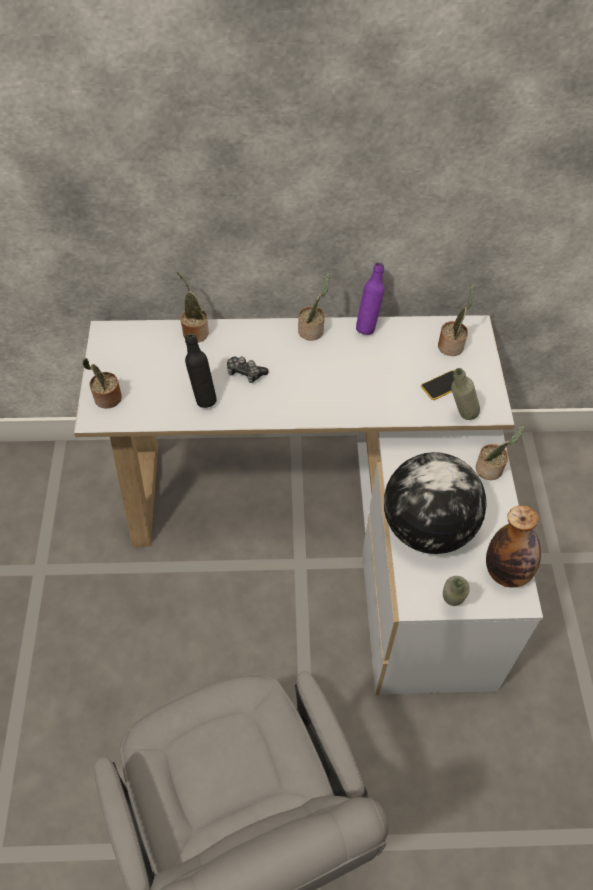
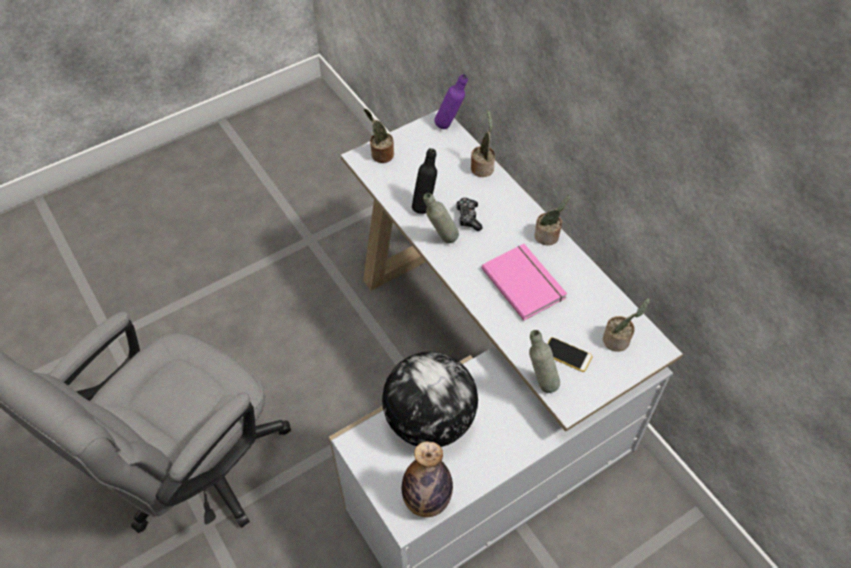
camera: 60 degrees right, 0 degrees up
purple bottle [356,262,385,335] -> purple bottle moved to [434,74,468,129]
grey bottle [443,576,470,606] -> grey bottle moved to [423,193,459,243]
potted plant [475,424,525,480] -> none
none -> pink book [481,244,567,321]

